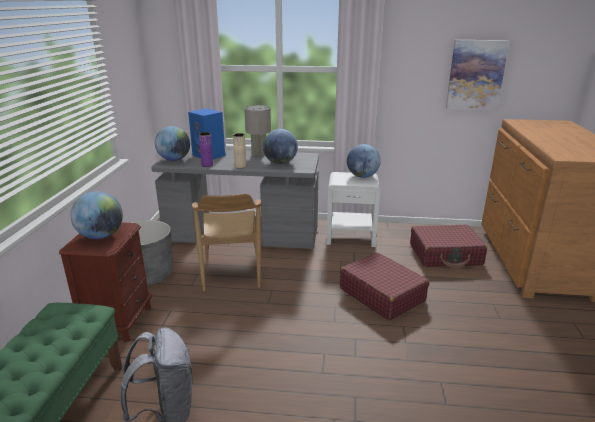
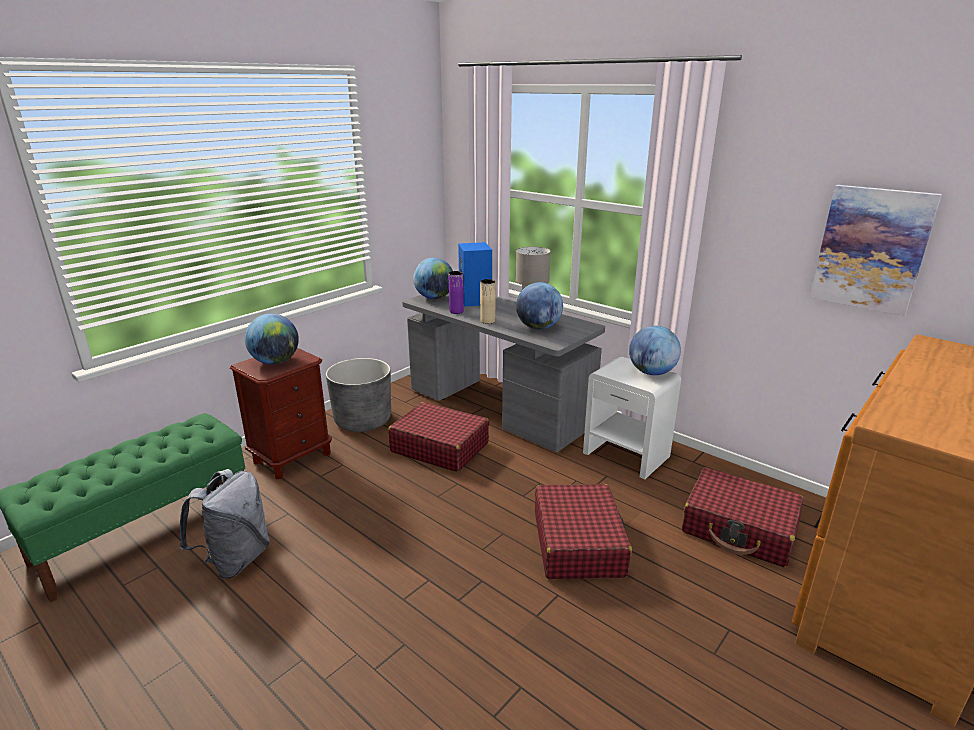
camera: 35 degrees right, 0 degrees up
brown chair [192,194,261,291] -> red suitcase [388,402,489,472]

